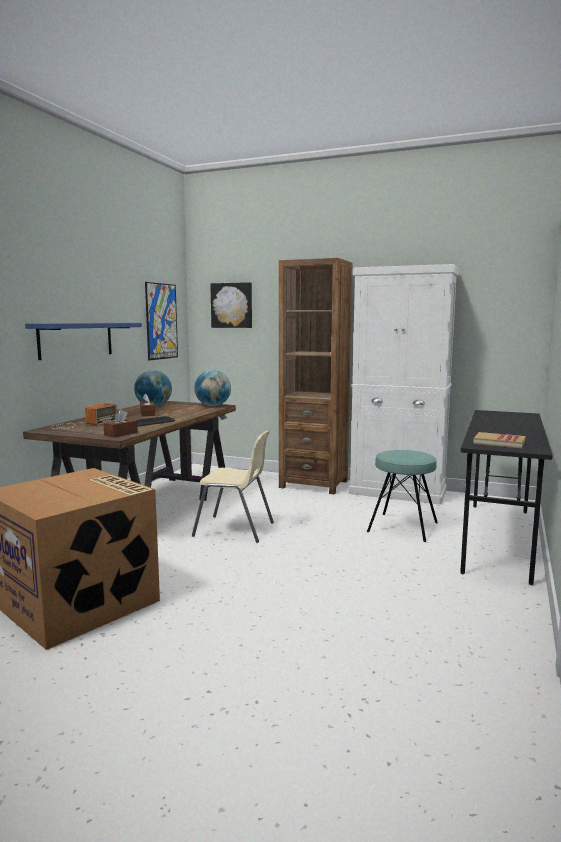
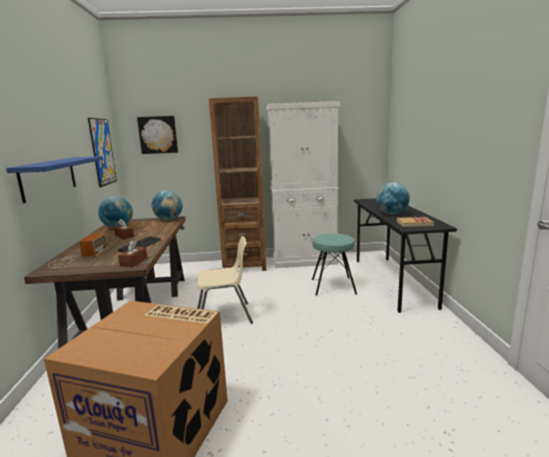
camera: 25 degrees left, 5 degrees up
none -> globe [376,182,410,215]

